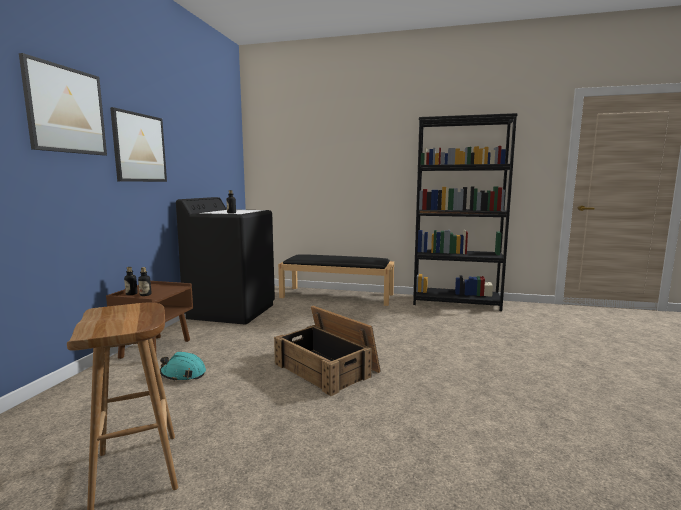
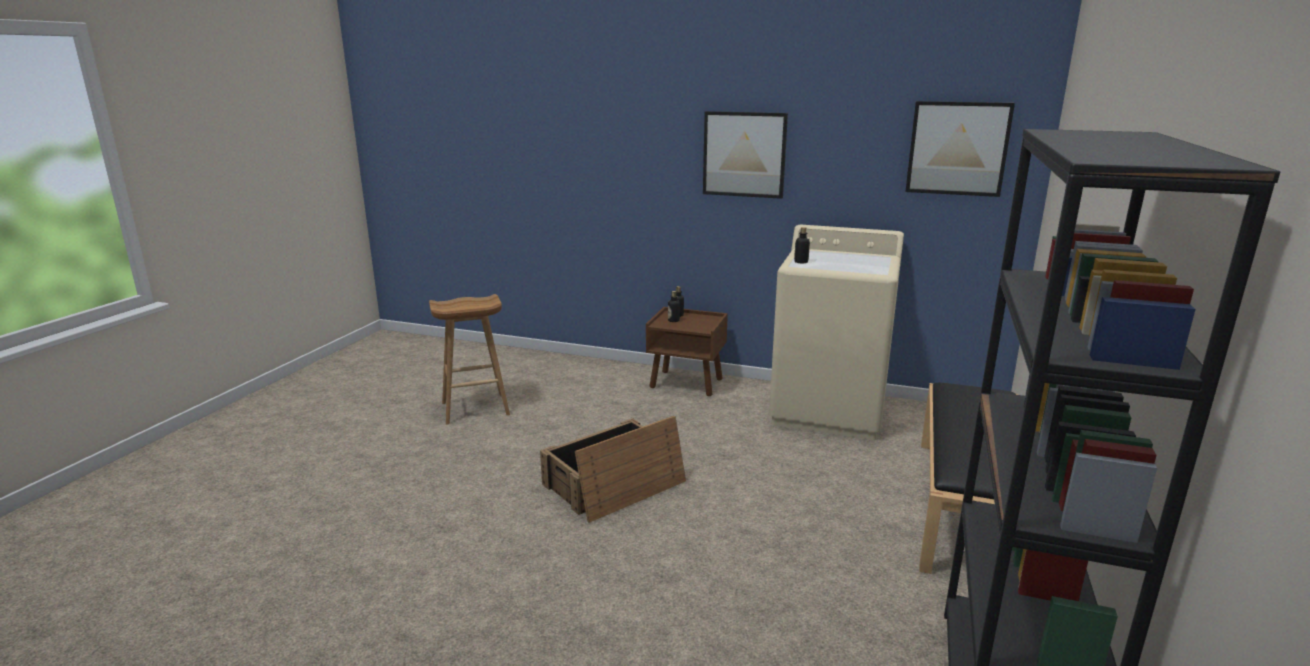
camera: 95 degrees right, 10 degrees up
picture [19,53,107,155] -> picture moved to [905,101,1015,197]
turquoise hard hat [160,352,206,382] -> none
black washing machine [176,197,275,324] -> beige washing machine [769,224,904,440]

